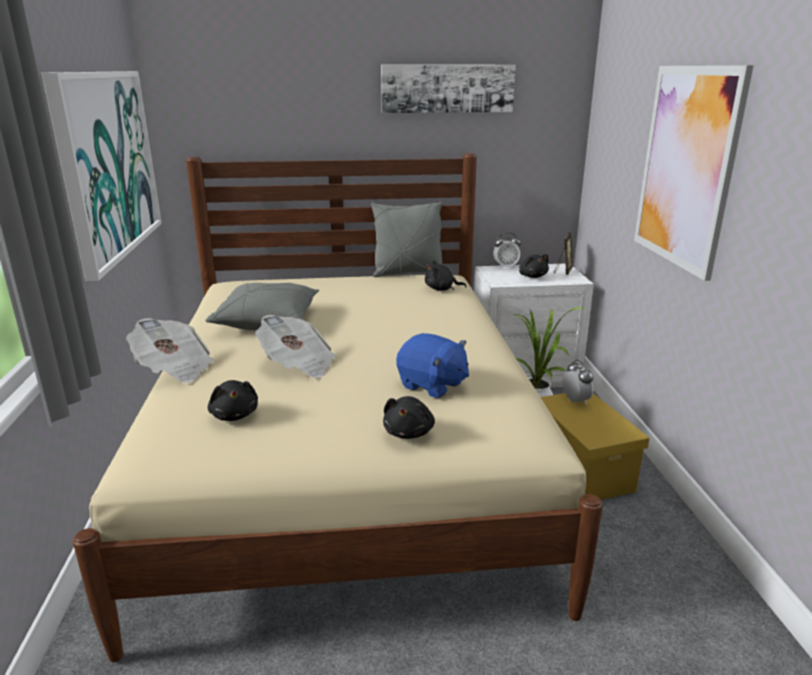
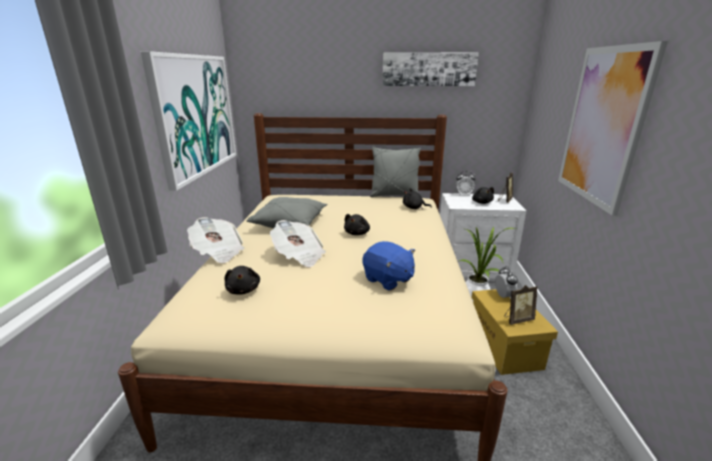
camera: 10 degrees right, 0 degrees up
black plush toy [383,396,435,439] -> black plush toy moved to [344,214,370,235]
none -> picture frame [504,285,537,325]

